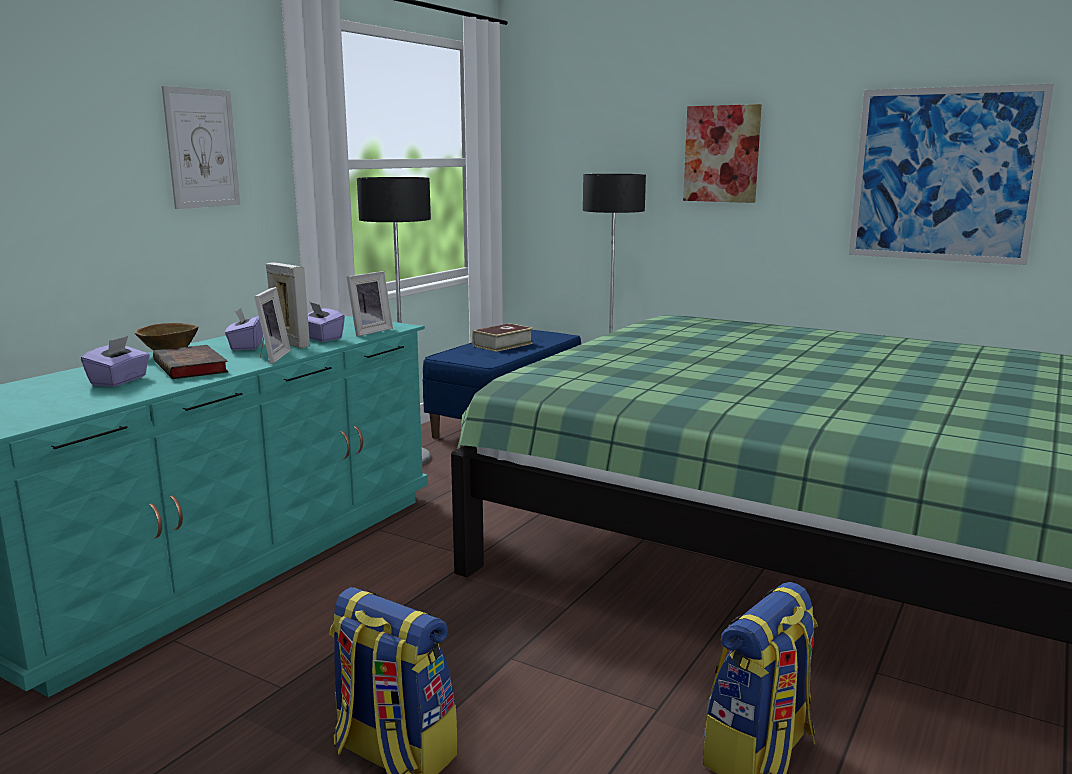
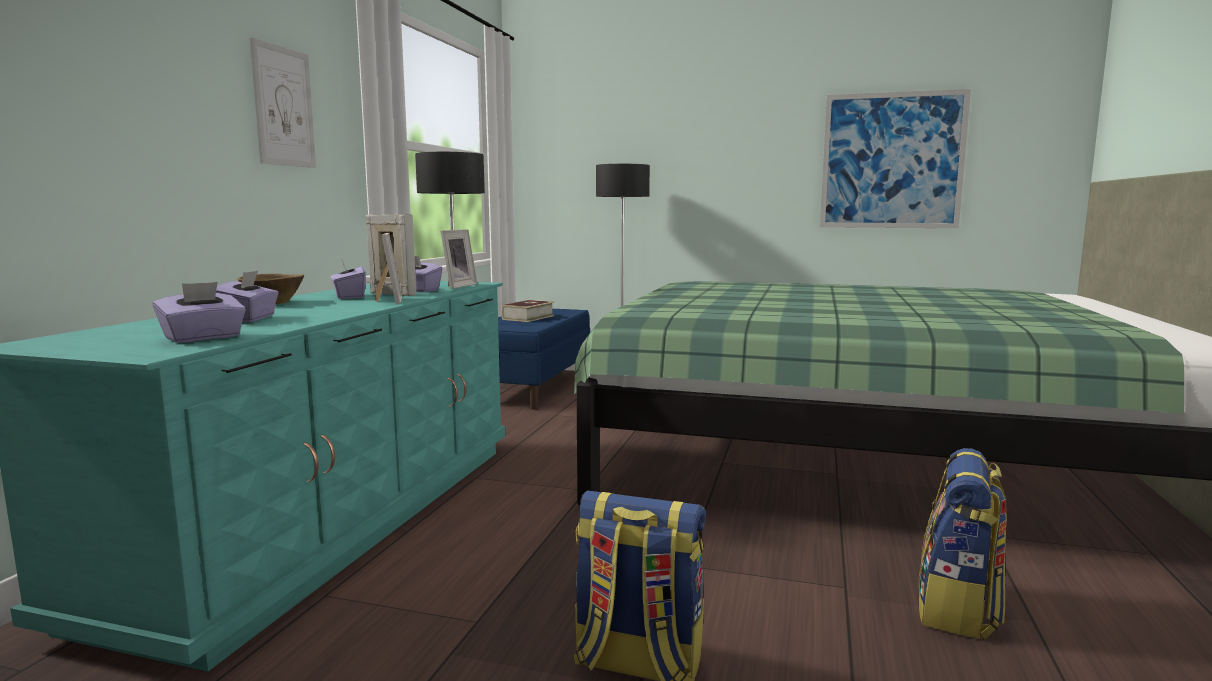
camera: 15 degrees left, 5 degrees down
book [153,345,229,379] -> none
picture [683,104,762,203] -> none
none -> purple tissue box [153,282,246,343]

